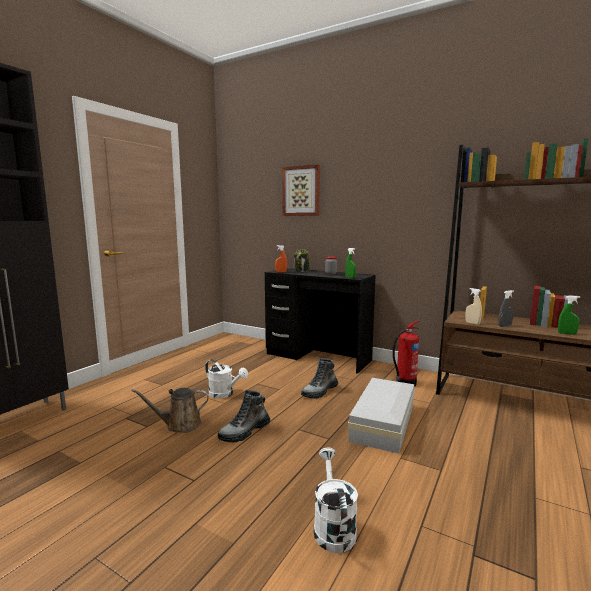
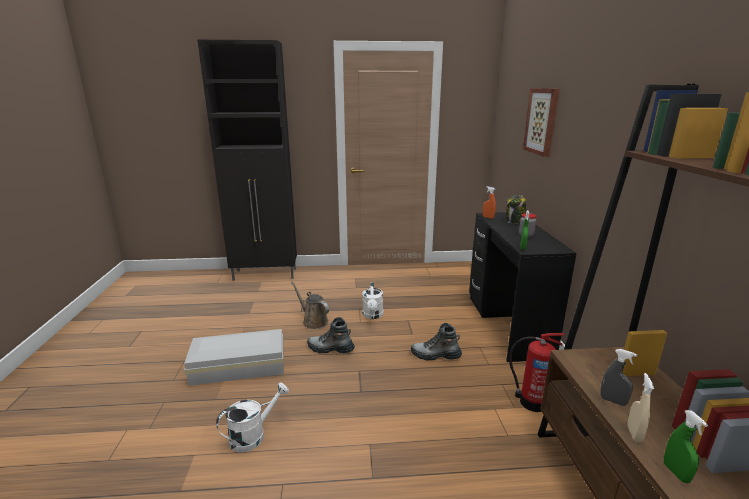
camera: 55 degrees right, 10 degrees up
white storage box [348,378,415,454] -> white storage box moved to [184,329,284,386]
beige spray bottle [465,288,482,325] -> beige spray bottle moved to [627,373,654,442]

